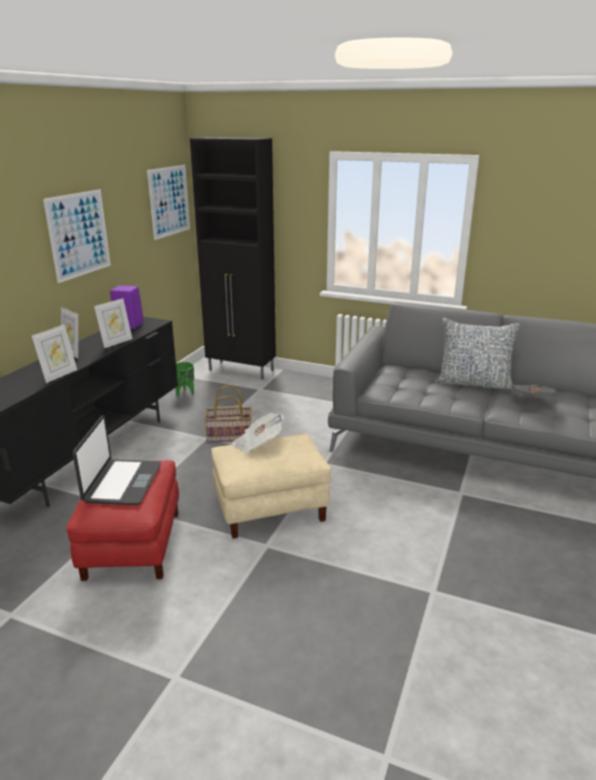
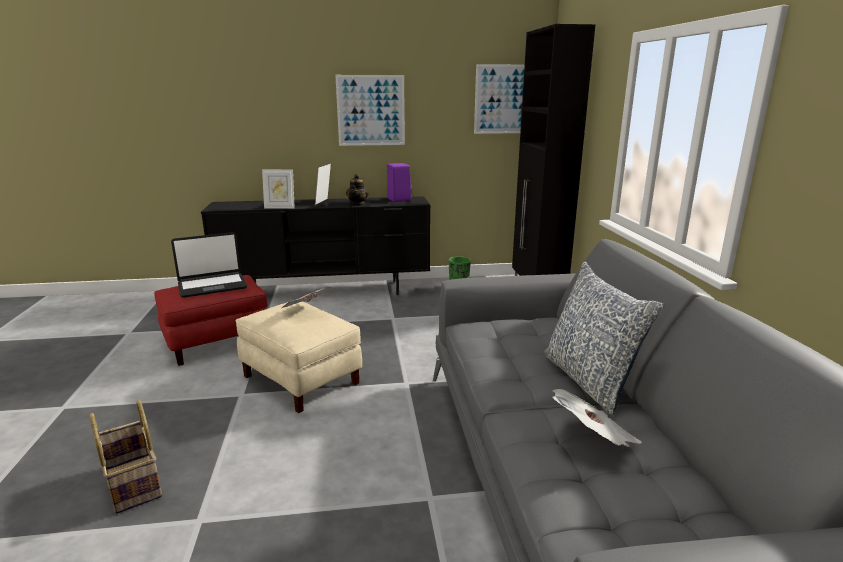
camera: 60 degrees right, 5 degrees down
picture frame [94,298,132,348] -> teapot [346,174,369,206]
basket [204,385,252,443] -> basket moved to [89,400,162,514]

